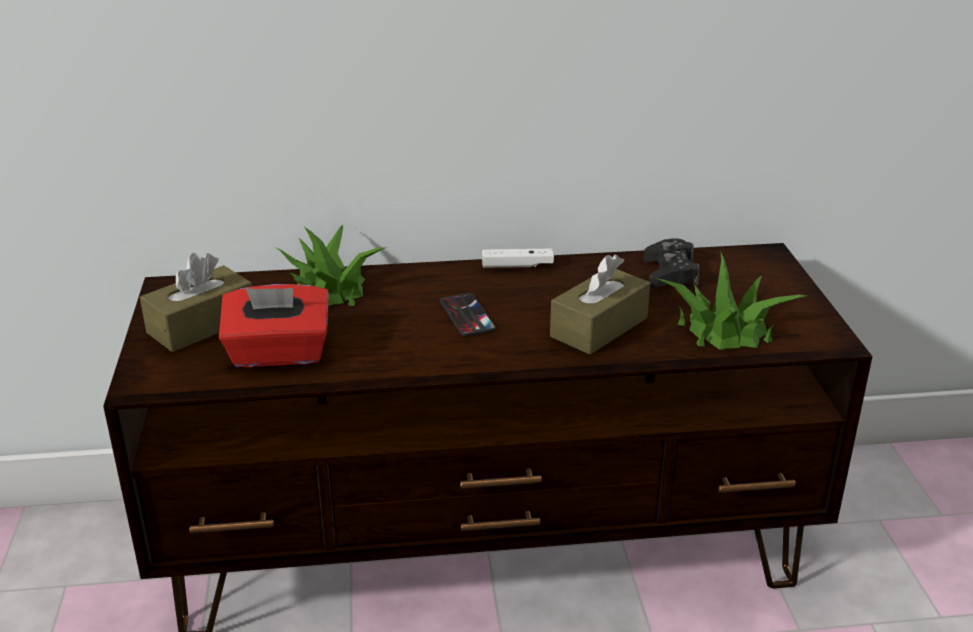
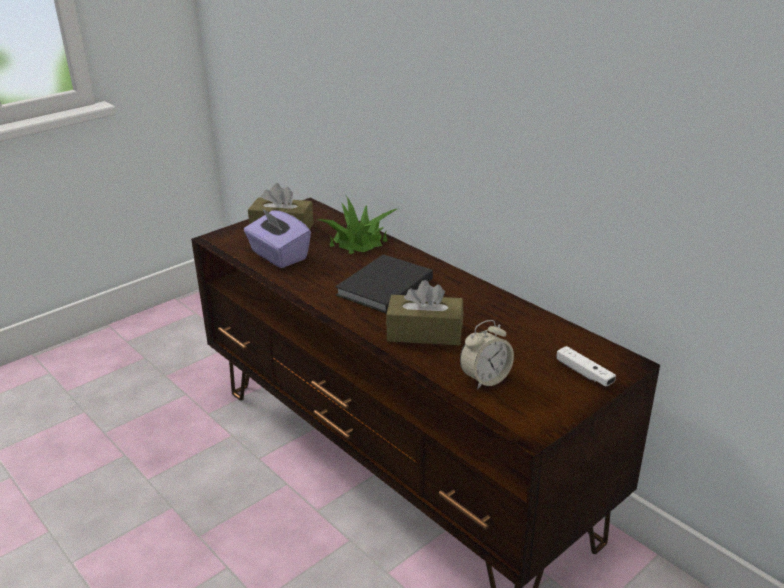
camera: 55 degrees right, 0 degrees up
red tissue box [219,284,329,367] -> purple tissue box [244,208,311,268]
phone [440,293,496,336] -> black book [335,254,433,314]
white game controller [482,249,554,268] -> white game controller moved to [556,346,616,386]
black game controller [644,238,700,288] -> none
potted plant [655,253,806,350] -> alarm clock [460,320,514,389]

